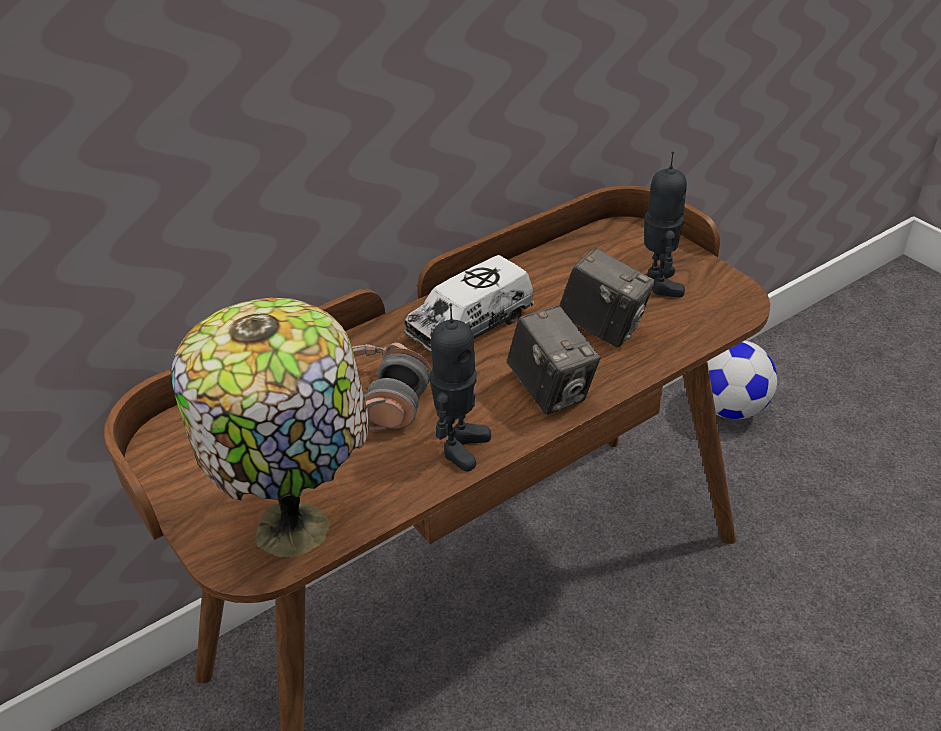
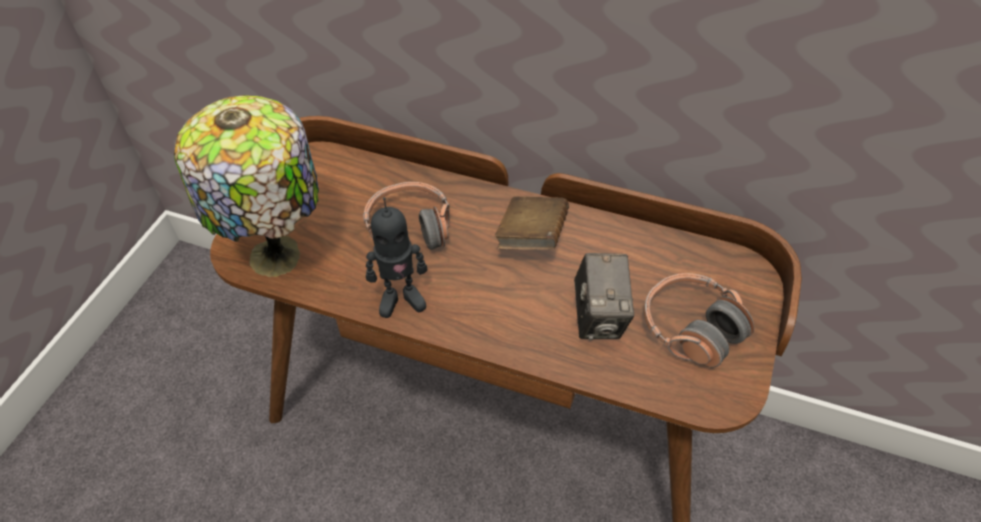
camera: 55 degrees right, 10 degrees up
toy truck [404,255,534,353] -> brown book [495,196,569,250]
camera [507,305,600,415] -> none
toy robot [644,151,687,298] -> headphones [644,273,754,367]
football [707,341,777,419] -> none

